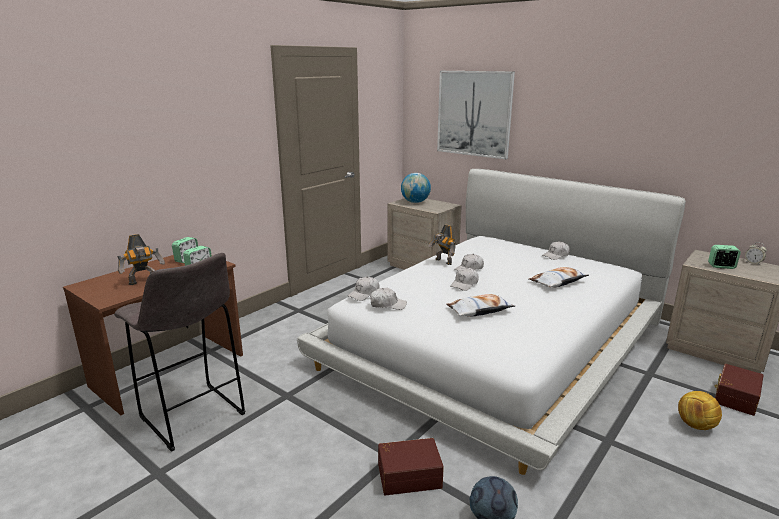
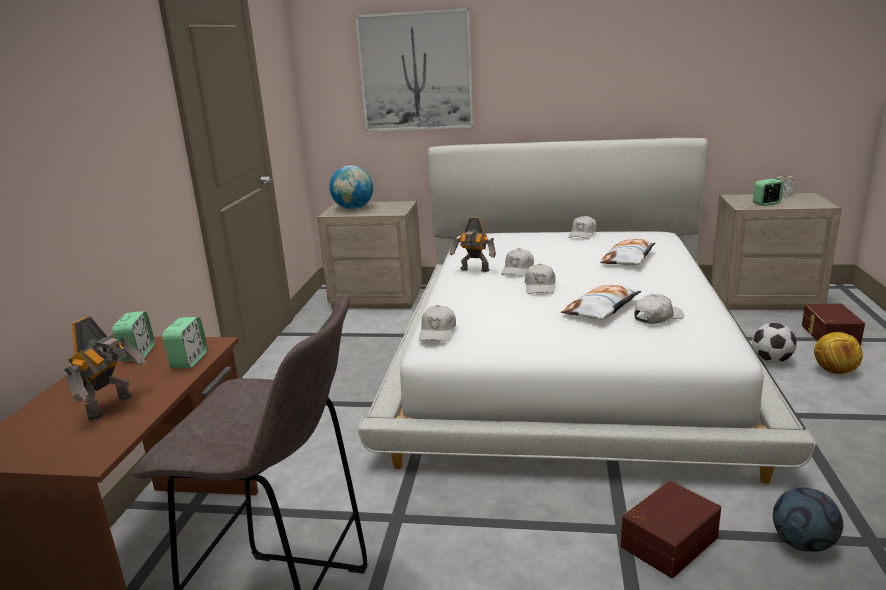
camera: 30 degrees left, 0 degrees up
white cap [370,287,407,310] -> white cap moved to [634,294,684,324]
none -> football [752,323,796,363]

